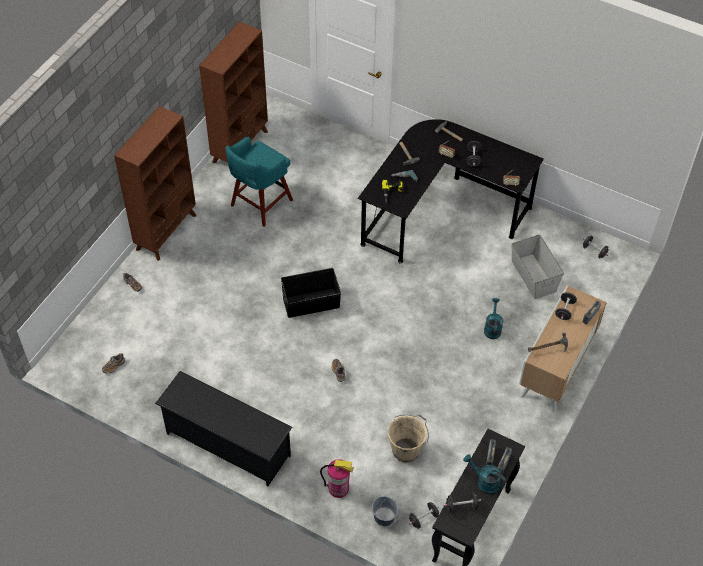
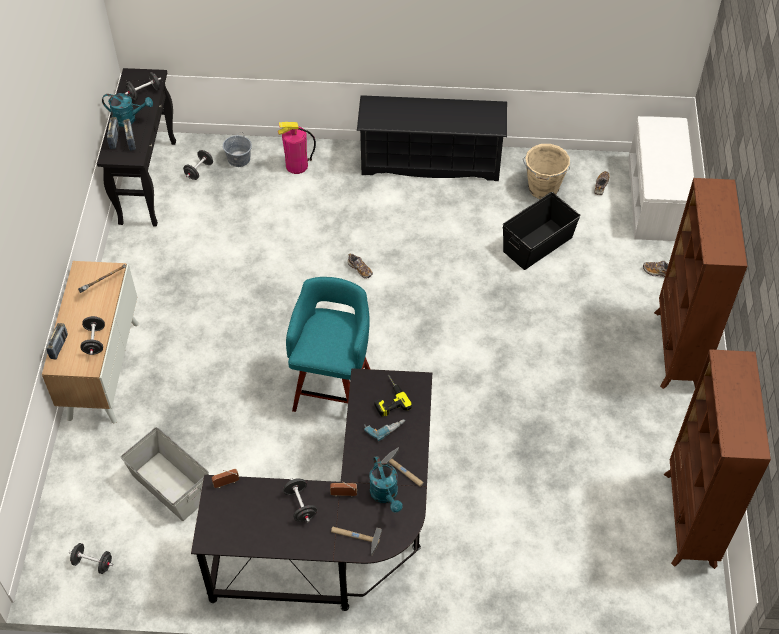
camera: 155 degrees right, 0 degrees up
turquoise stool [226,136,293,227] -> turquoise stool moved to [286,277,370,412]
black storage box [281,268,341,318] -> black storage box moved to [502,192,580,270]
beige bucket [388,415,429,463] -> beige bucket moved to [523,144,570,199]
turquoise watering can [484,298,503,339] -> turquoise watering can moved to [369,456,403,512]
none -> white bench [628,116,694,241]

